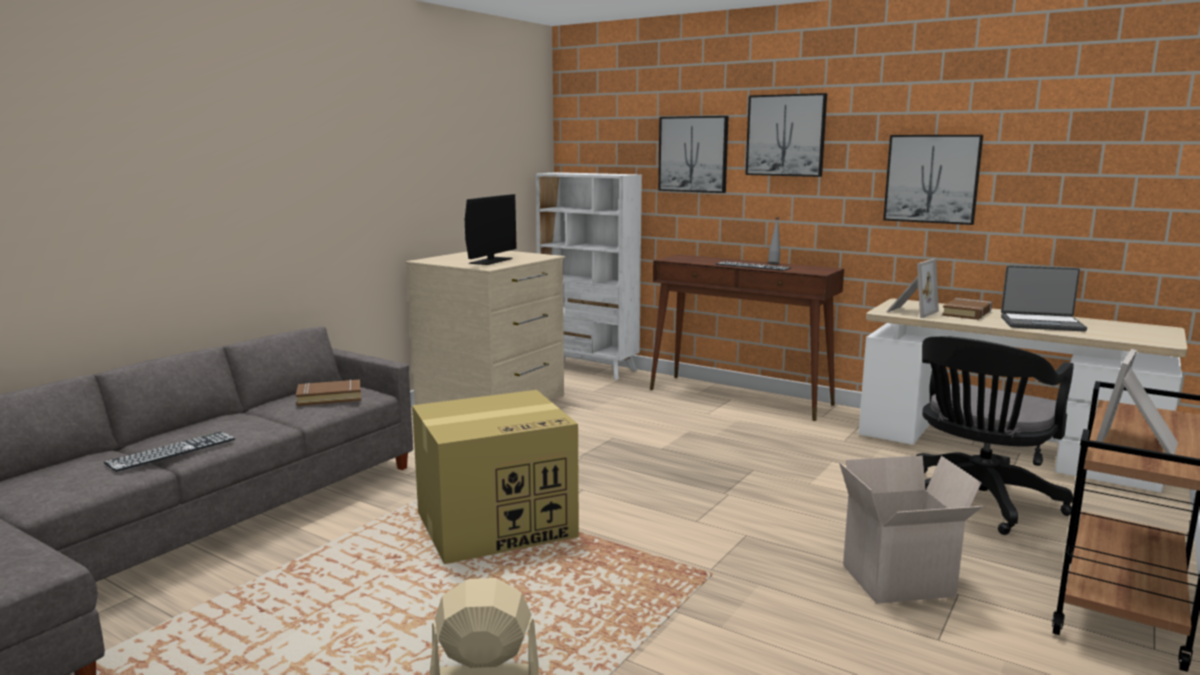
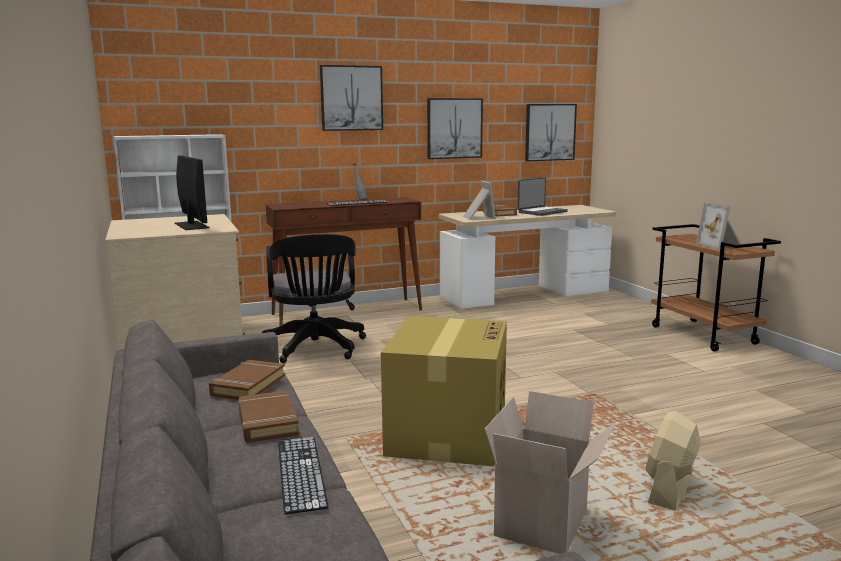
camera: 55 degrees left, 0 degrees up
picture [658,116,729,193] -> picture moved to [525,104,577,161]
cardboard box [839,455,983,604] -> cardboard box moved to [485,391,616,554]
black office chair [916,336,1074,535] -> black office chair moved to [262,234,366,363]
none -> brown book [238,391,299,443]

